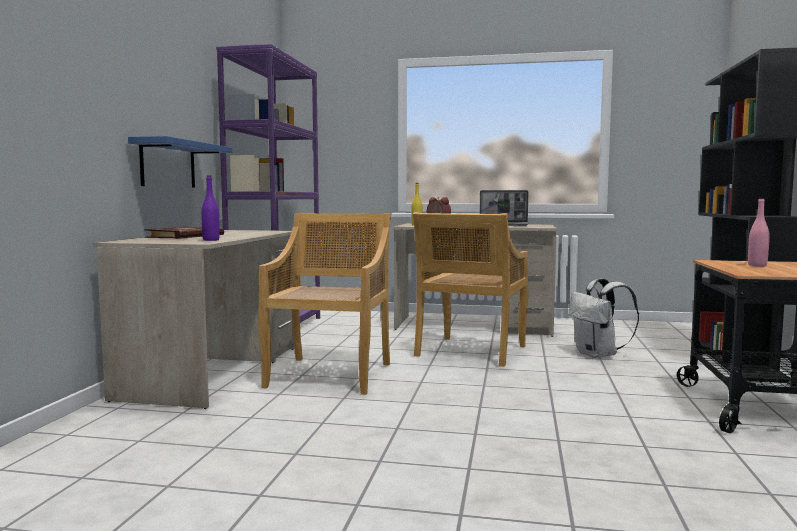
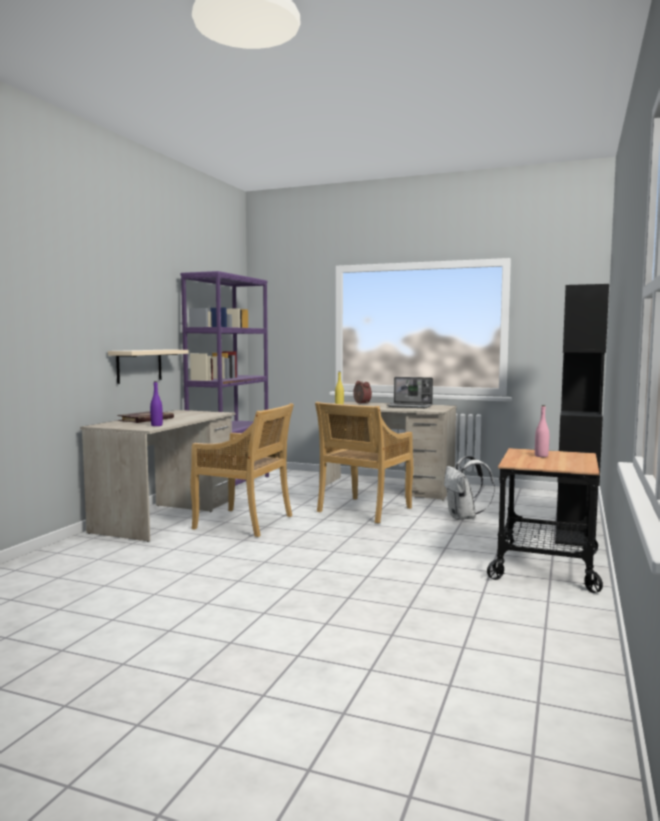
camera: 10 degrees right, 0 degrees up
blue shelf [128,136,232,188] -> beige shelf [108,350,189,384]
beige chair [258,213,391,395] -> beige chair turned 90 degrees clockwise [190,403,294,537]

